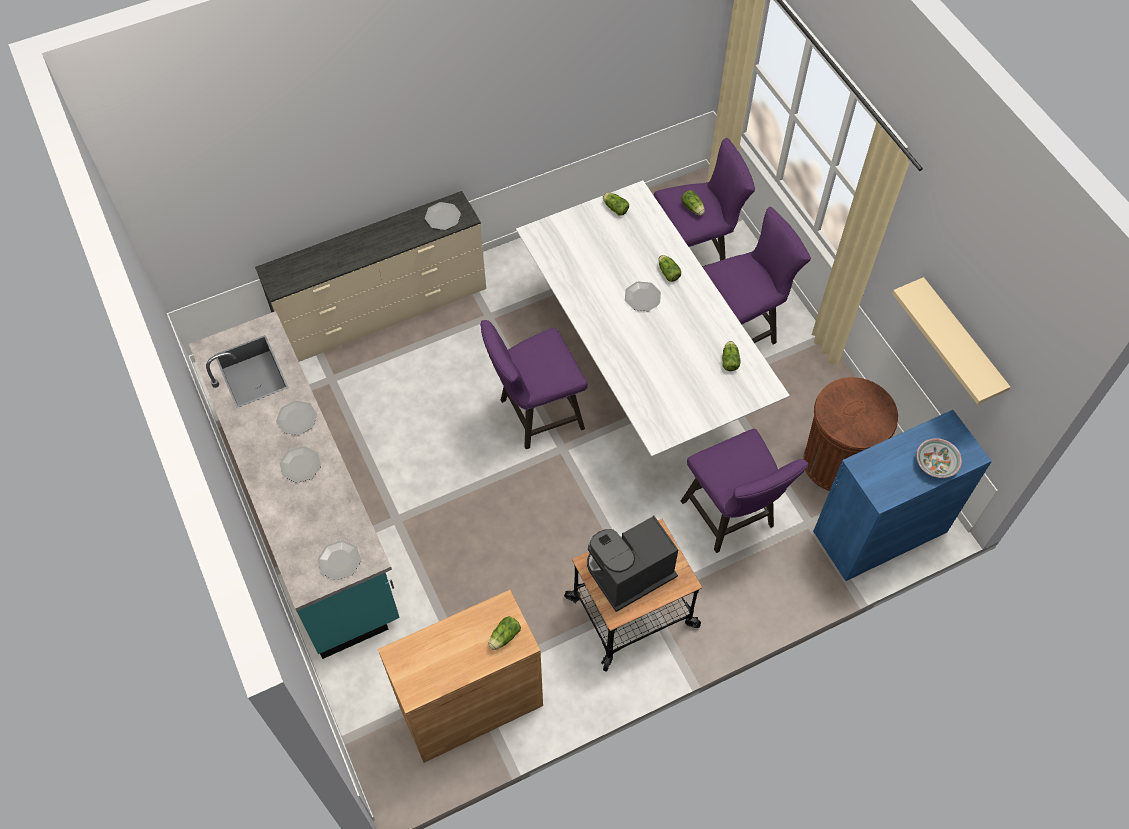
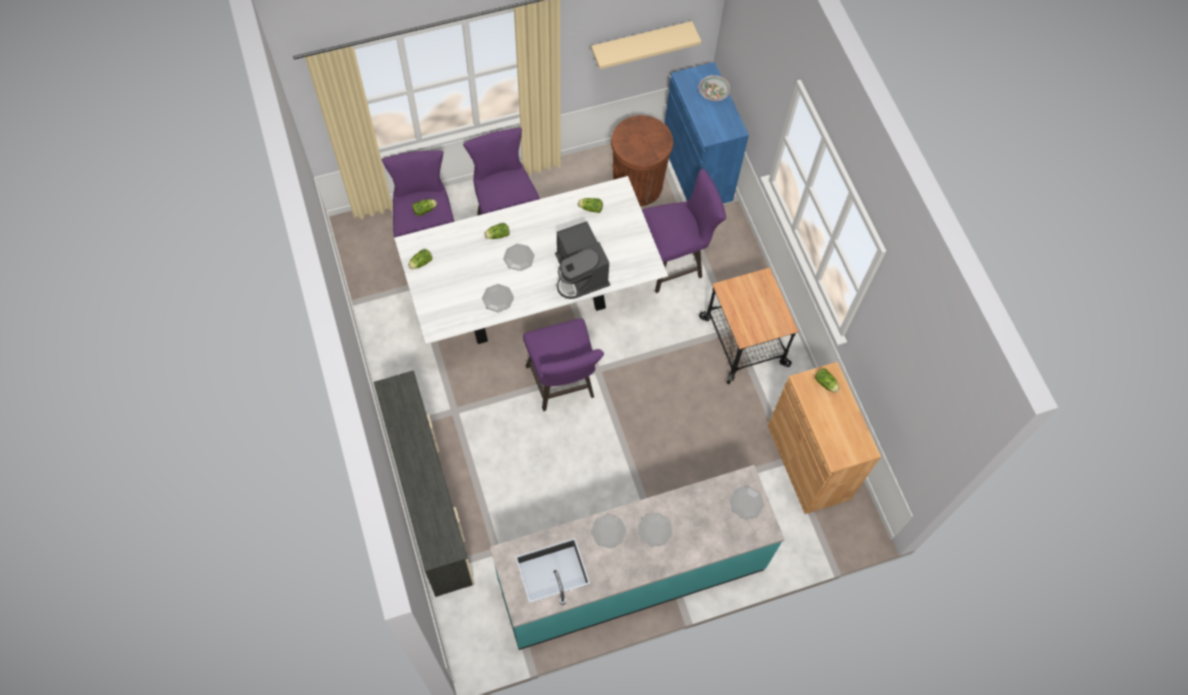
camera: 85 degrees left, 5 degrees up
plate [425,202,461,230] -> plate moved to [482,284,514,312]
coffee machine [587,515,678,612] -> coffee machine moved to [555,221,610,299]

